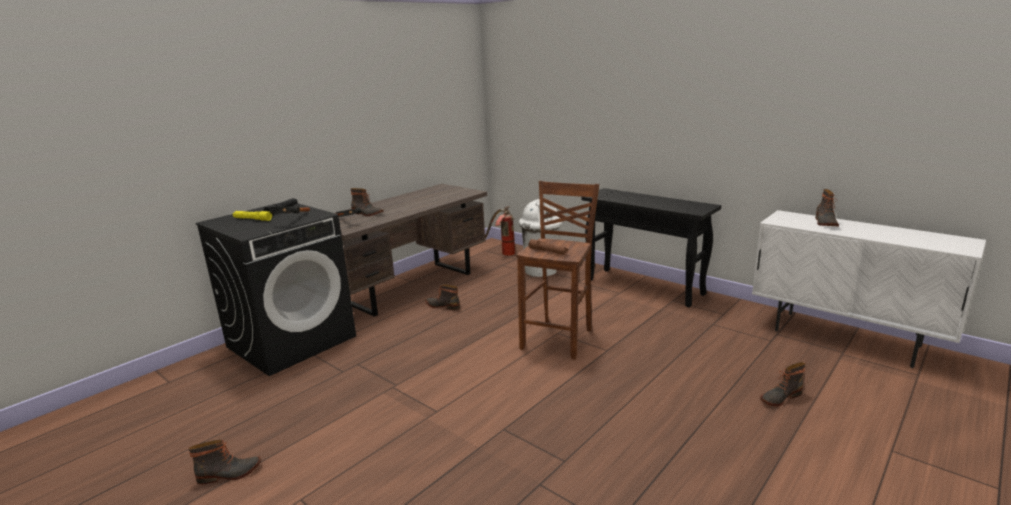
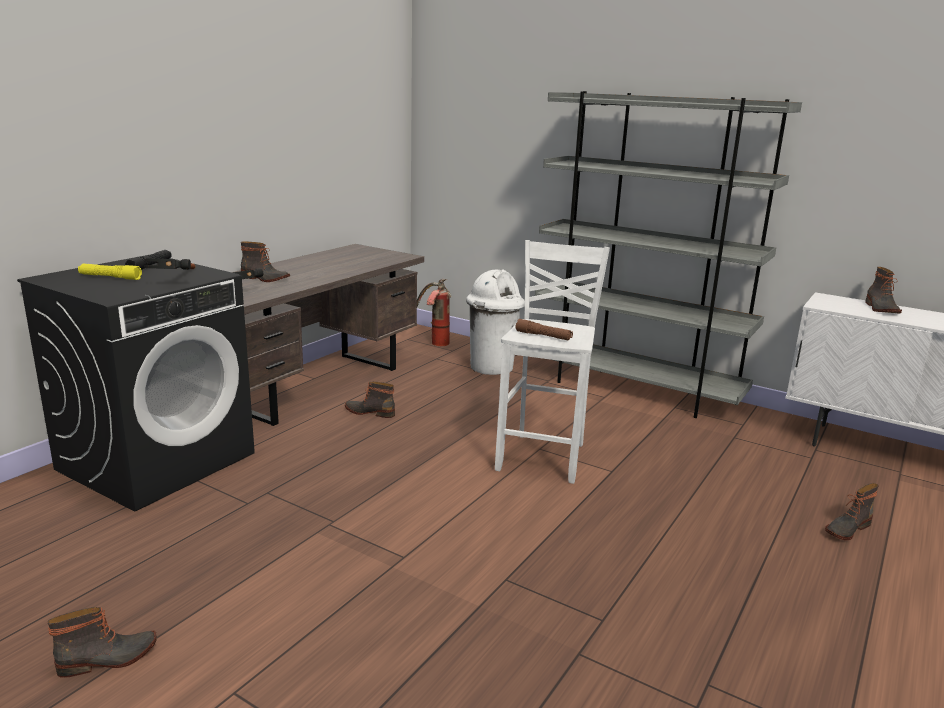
camera: 10 degrees left, 0 degrees up
brown stool [516,181,599,360] -> white stool [495,240,610,484]
black console table [582,188,721,307] -> grey bookcase [535,91,802,418]

